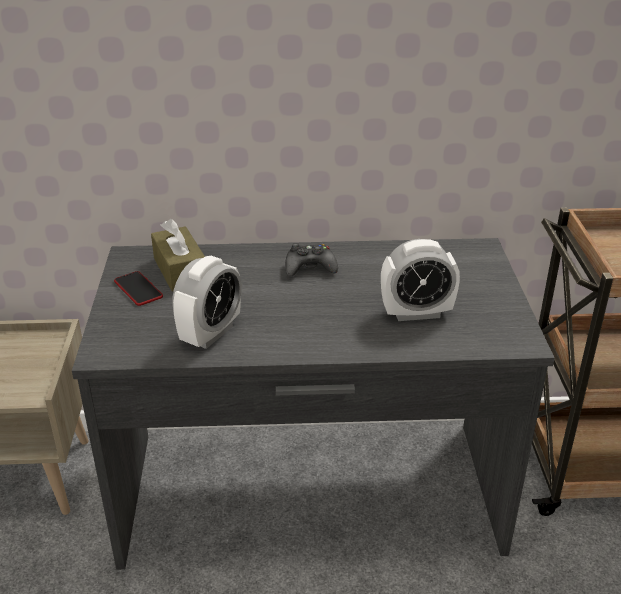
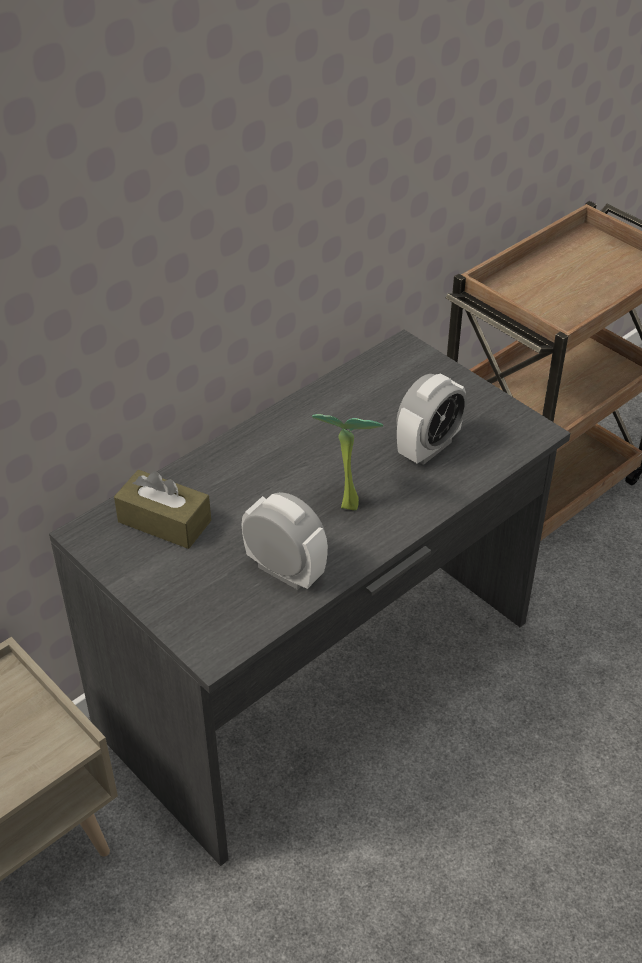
camera: 40 degrees left, 10 degrees up
phone [114,271,163,306] -> none
alarm clock [172,256,242,349] -> alarm clock turned 45 degrees counterclockwise [242,492,328,590]
black game controller [285,243,338,277] -> none
none -> potted plant [312,414,383,510]

